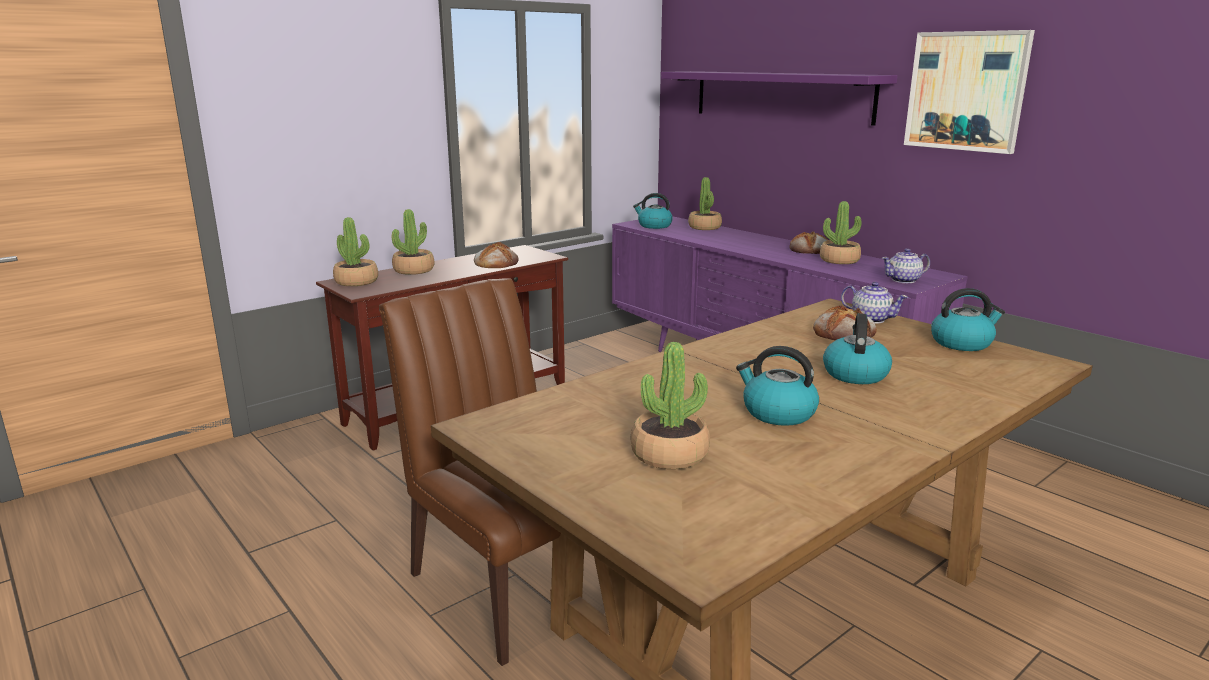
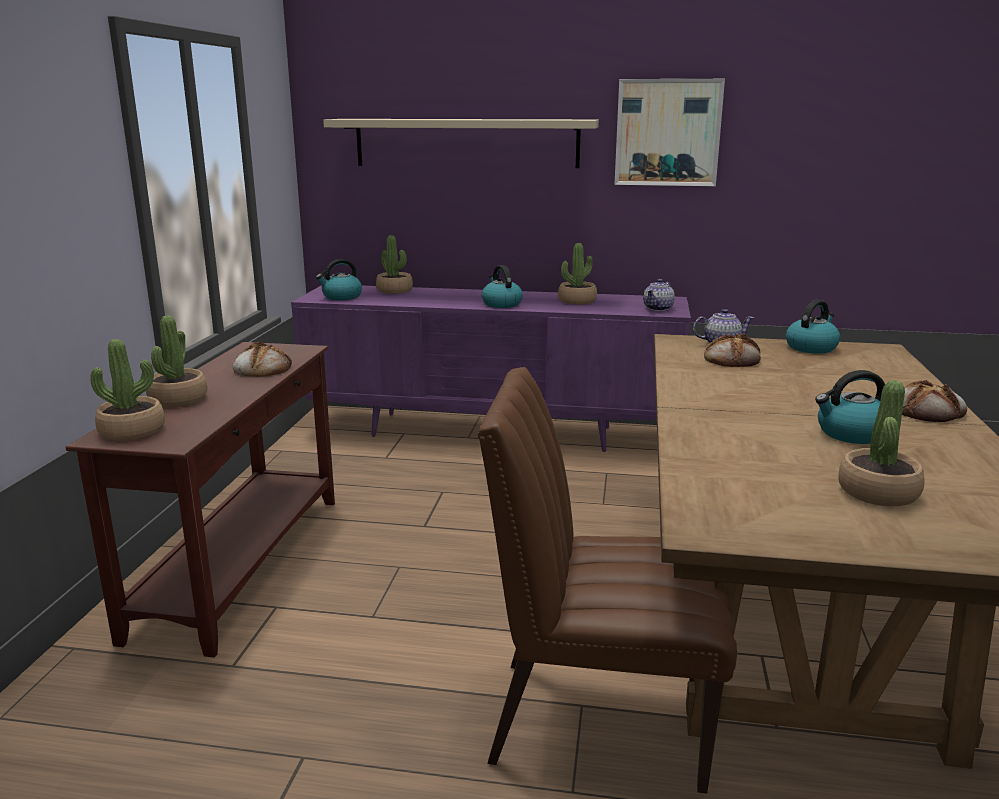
camera: 40 degrees left, 0 degrees up
purple shelf [661,71,897,126] -> beige shelf [323,119,599,168]
bread [789,231,828,254] -> bread moved to [902,380,967,422]
kettle [823,313,892,384] -> kettle moved to [482,265,523,308]

